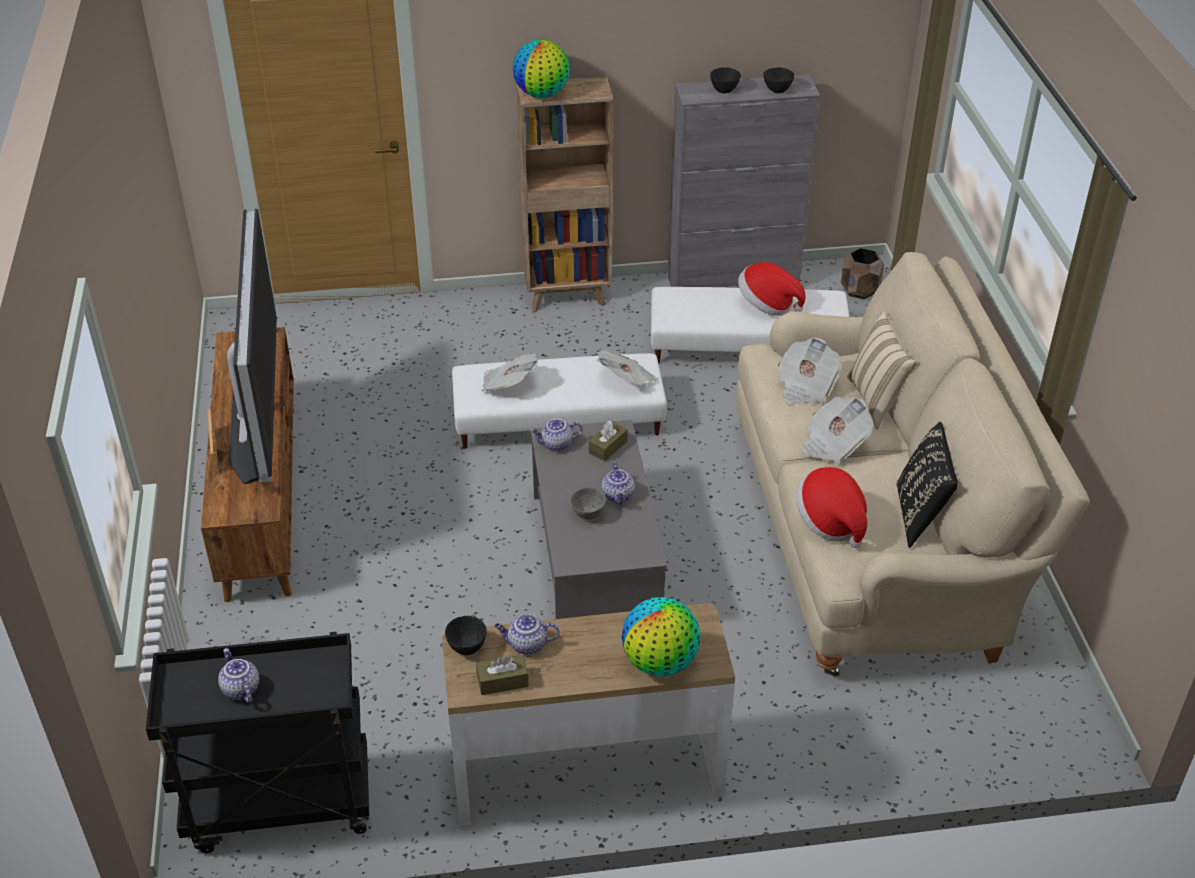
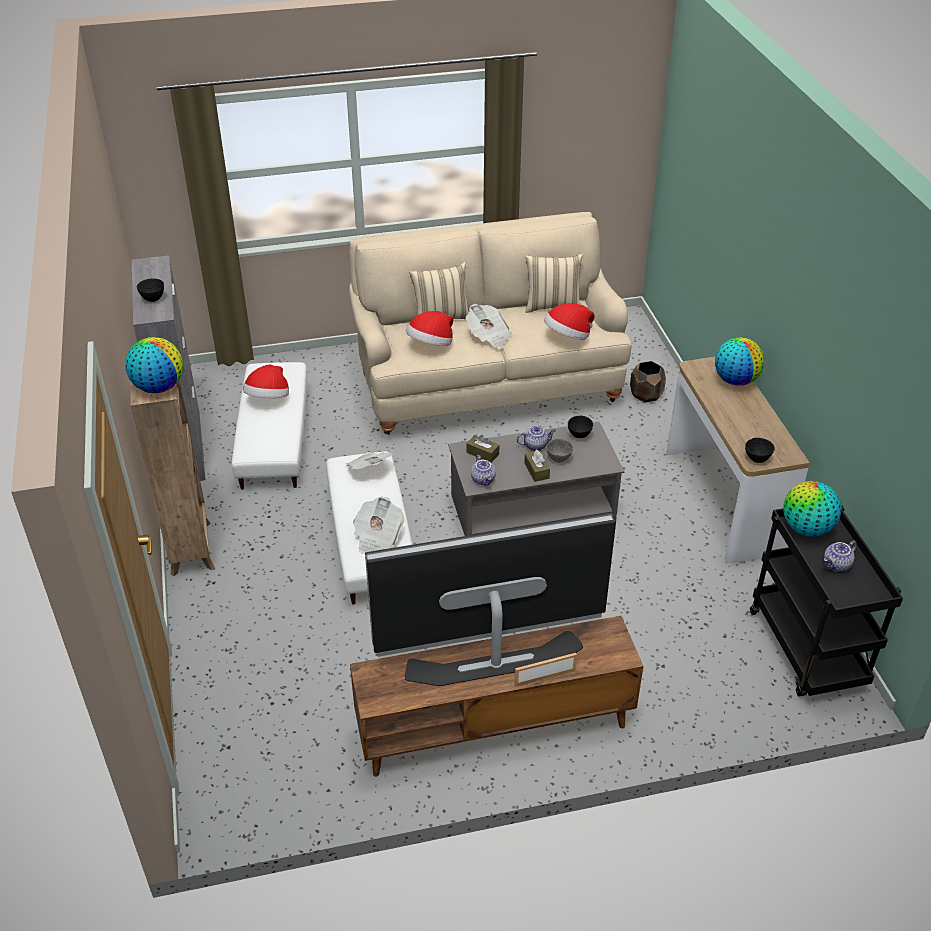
camera: 95 degrees left, 0 degrees up
brown tissue box [476,655,529,695] -> brown tissue box moved to [524,450,550,482]
teapot [494,614,560,655] -> none
black bowl [763,67,794,93] -> black bowl moved to [568,416,593,438]
newspaper [778,338,843,404] -> hat [406,311,453,346]
brown planter [841,248,884,299] -> brown planter moved to [630,361,666,402]
black pillow [897,422,958,548] -> beige pillow [525,253,583,313]
none -> globe [783,481,842,537]

